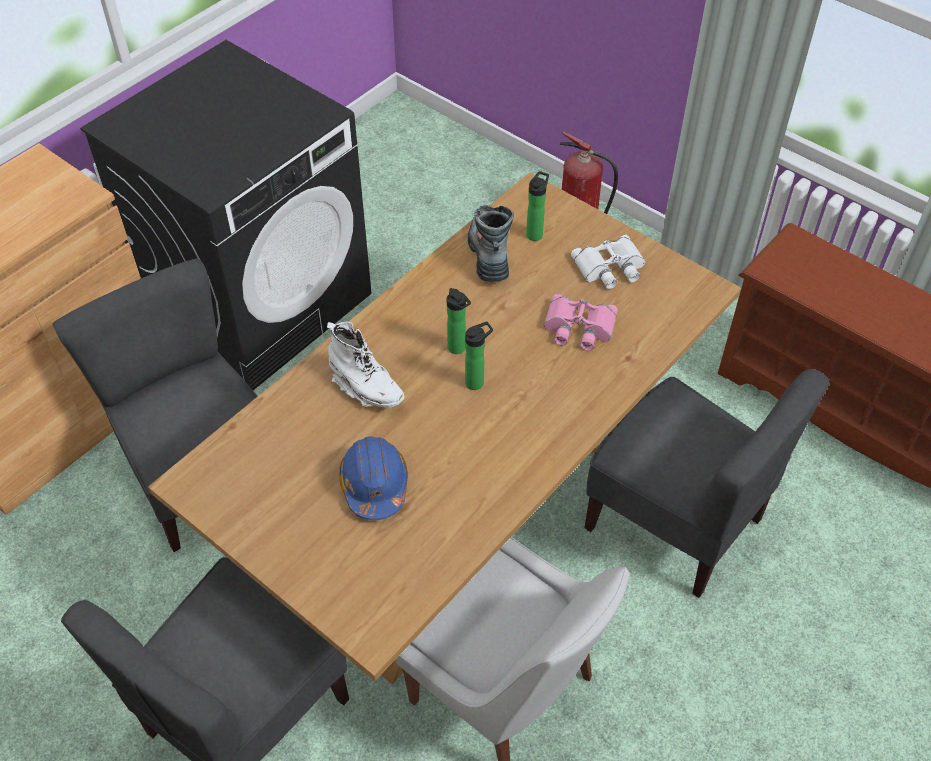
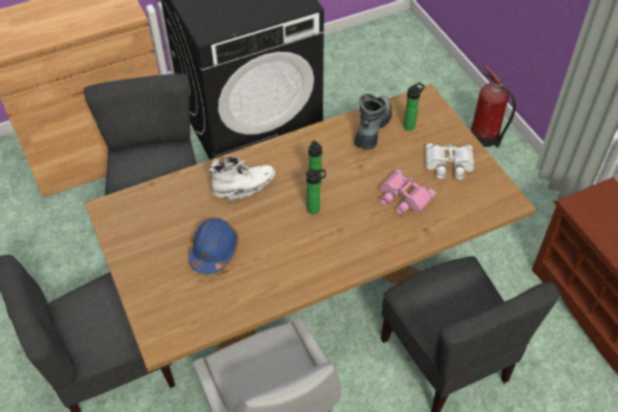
camera: 25 degrees right, 0 degrees up
white boot [327,322,404,408] -> white boot turned 90 degrees counterclockwise [209,156,275,204]

